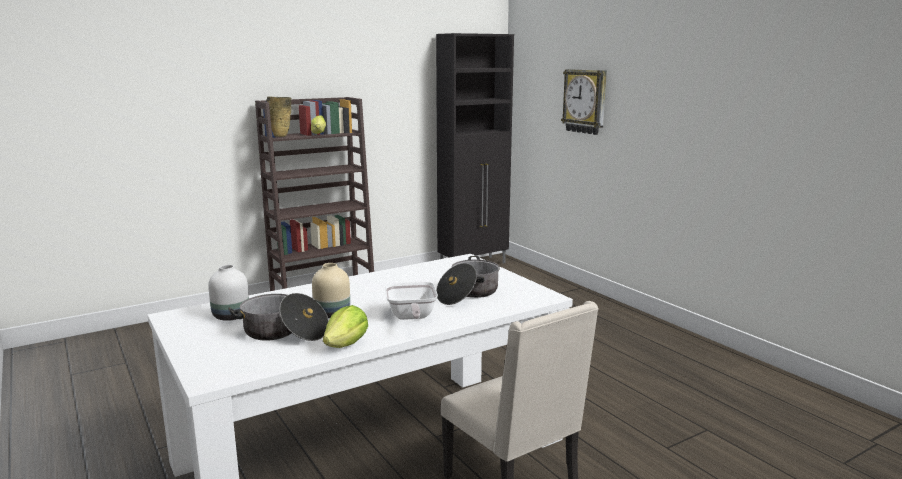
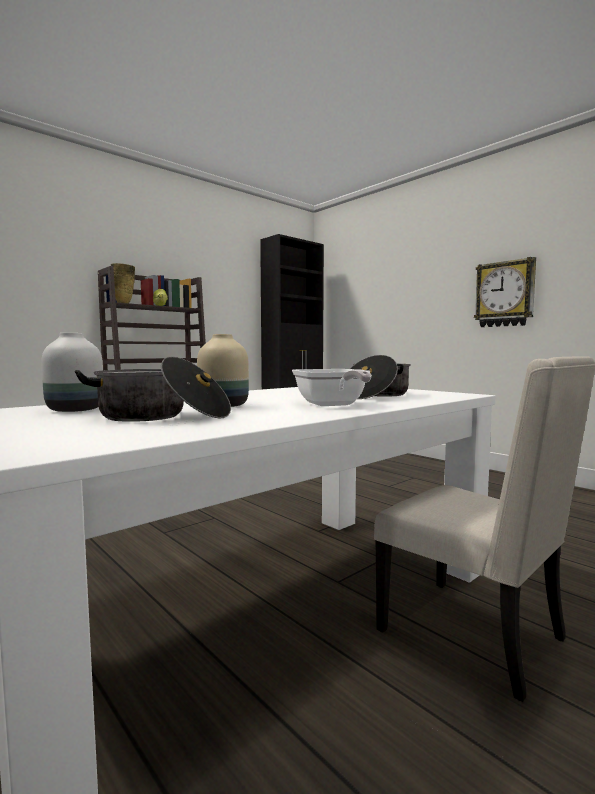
camera: 10 degrees left, 10 degrees down
lettuce [323,305,368,348] -> none
wall clock [561,69,607,135] -> wall clock moved to [474,257,536,327]

